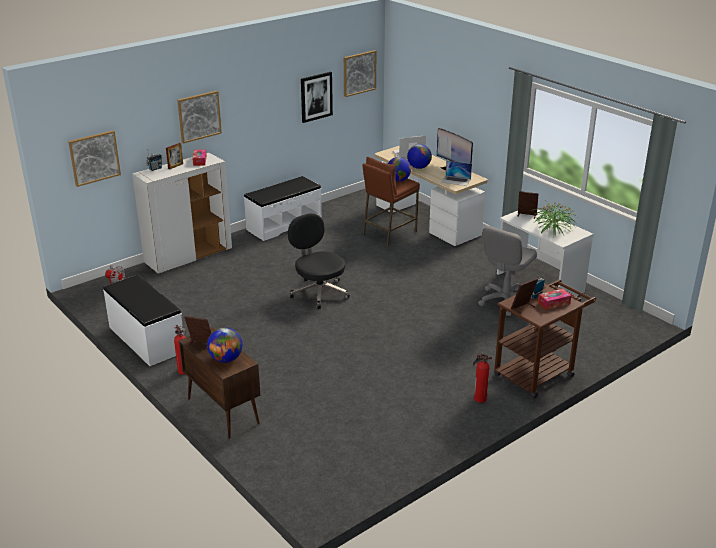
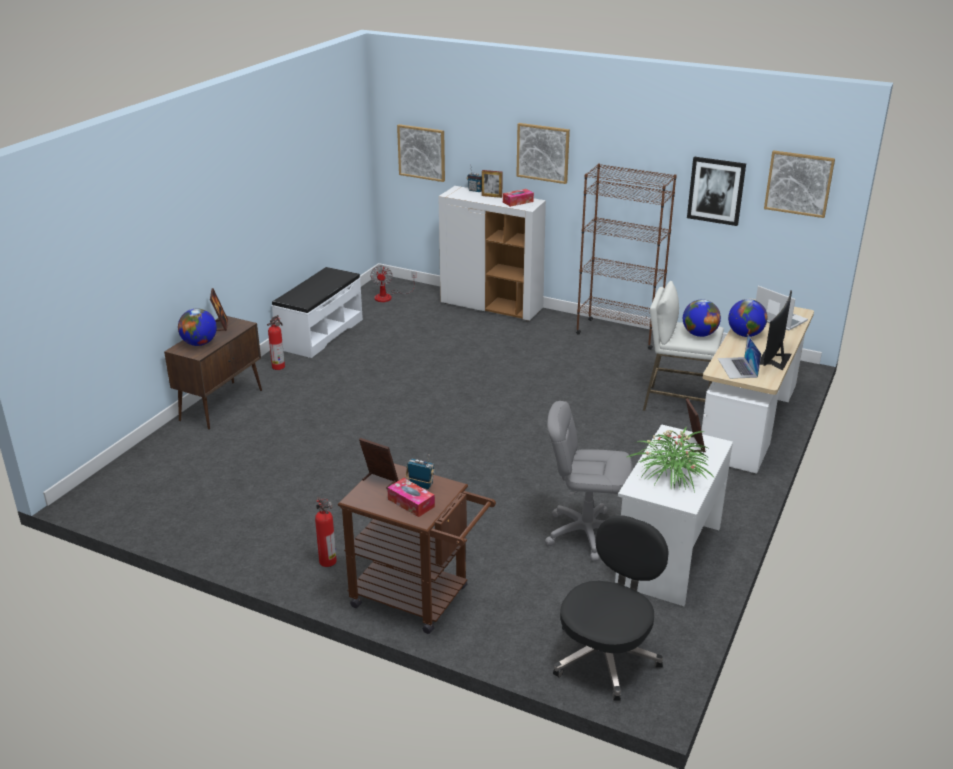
camera: 65 degrees right, 0 degrees up
white bench [244,176,322,241] -> brown bookcase [576,163,677,350]
black office chair [288,213,350,309] -> black office chair moved to [553,516,669,701]
brown stool [362,157,420,246] -> white stool [643,281,724,411]

